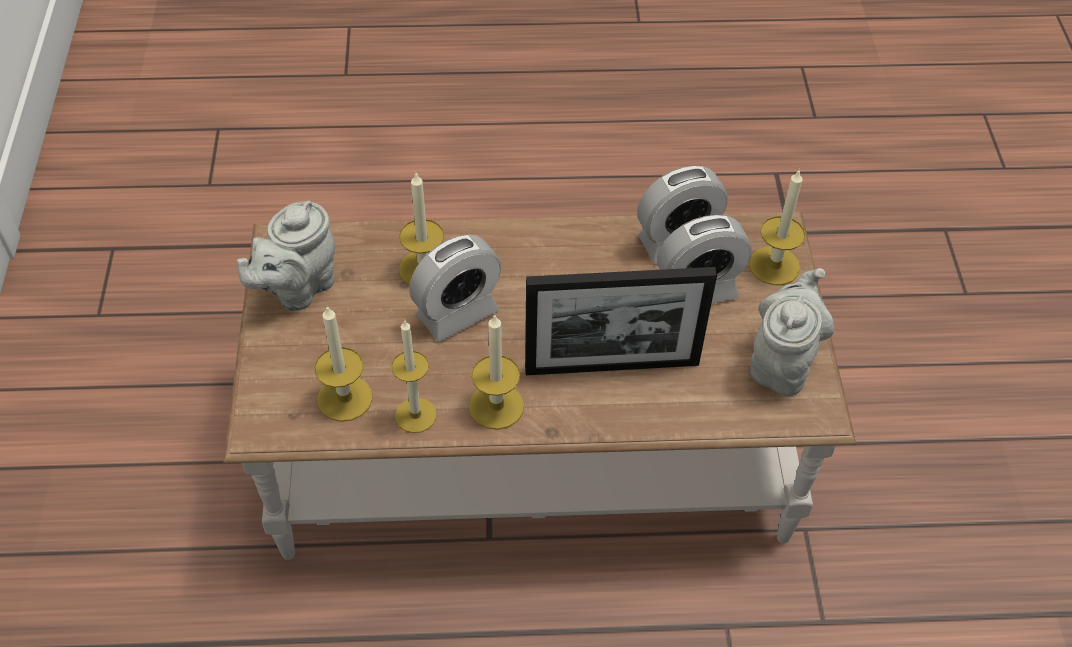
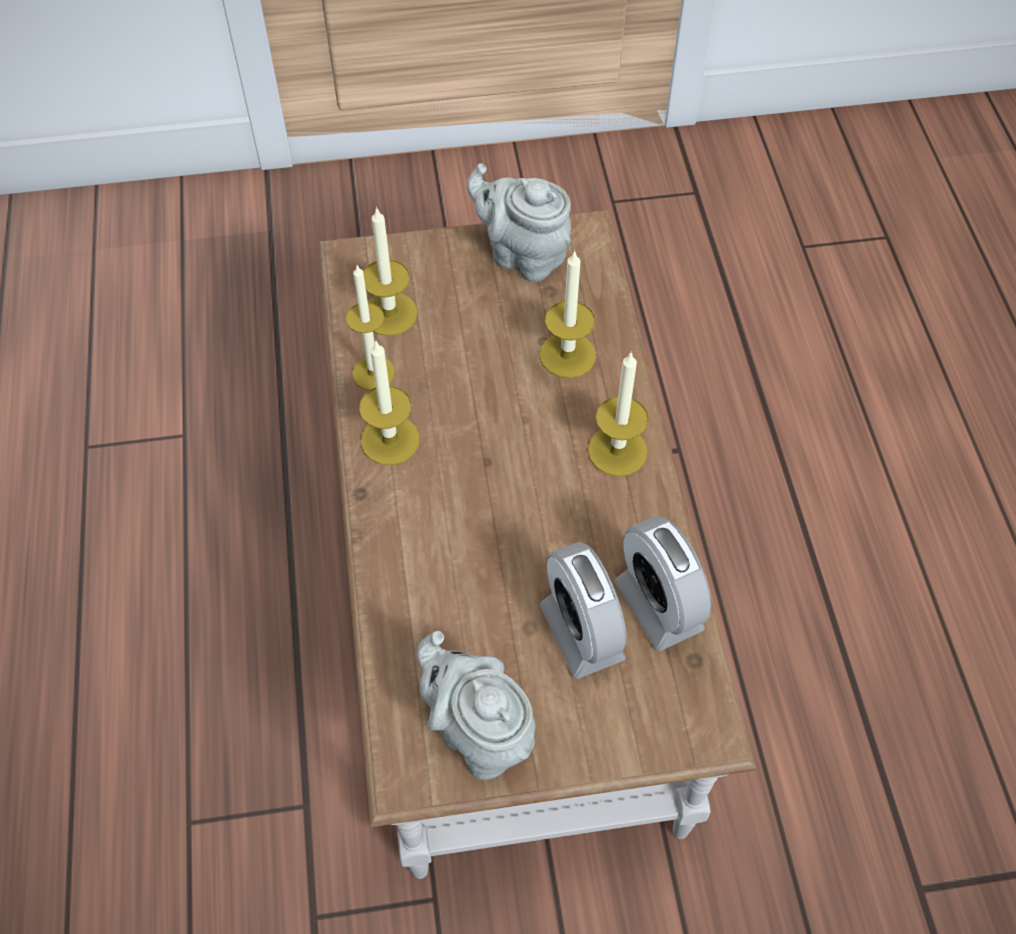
camera: 85 degrees right, 5 degrees up
alarm clock [409,235,501,341] -> none
picture frame [525,267,717,375] -> none
candle [749,169,805,285] -> candle moved to [588,352,649,476]
grey teapot [750,268,834,396] -> grey teapot turned 150 degrees counterclockwise [417,631,535,780]

